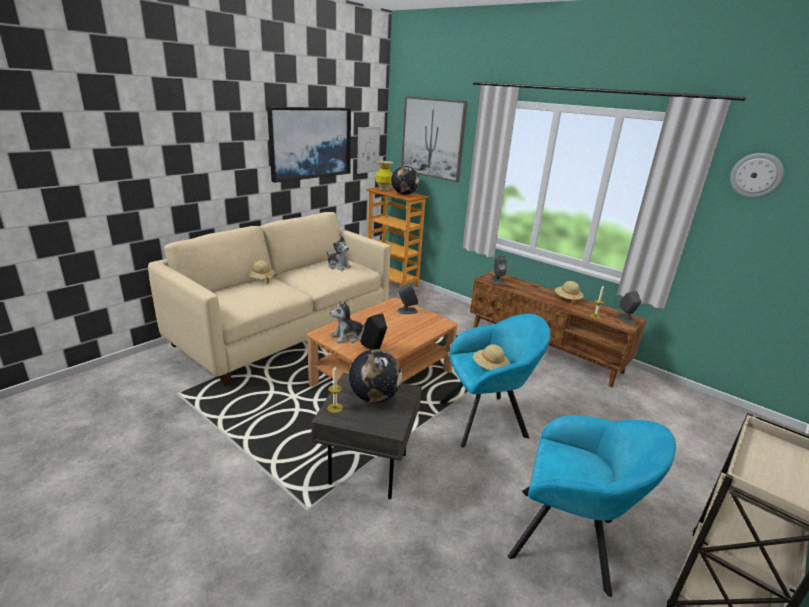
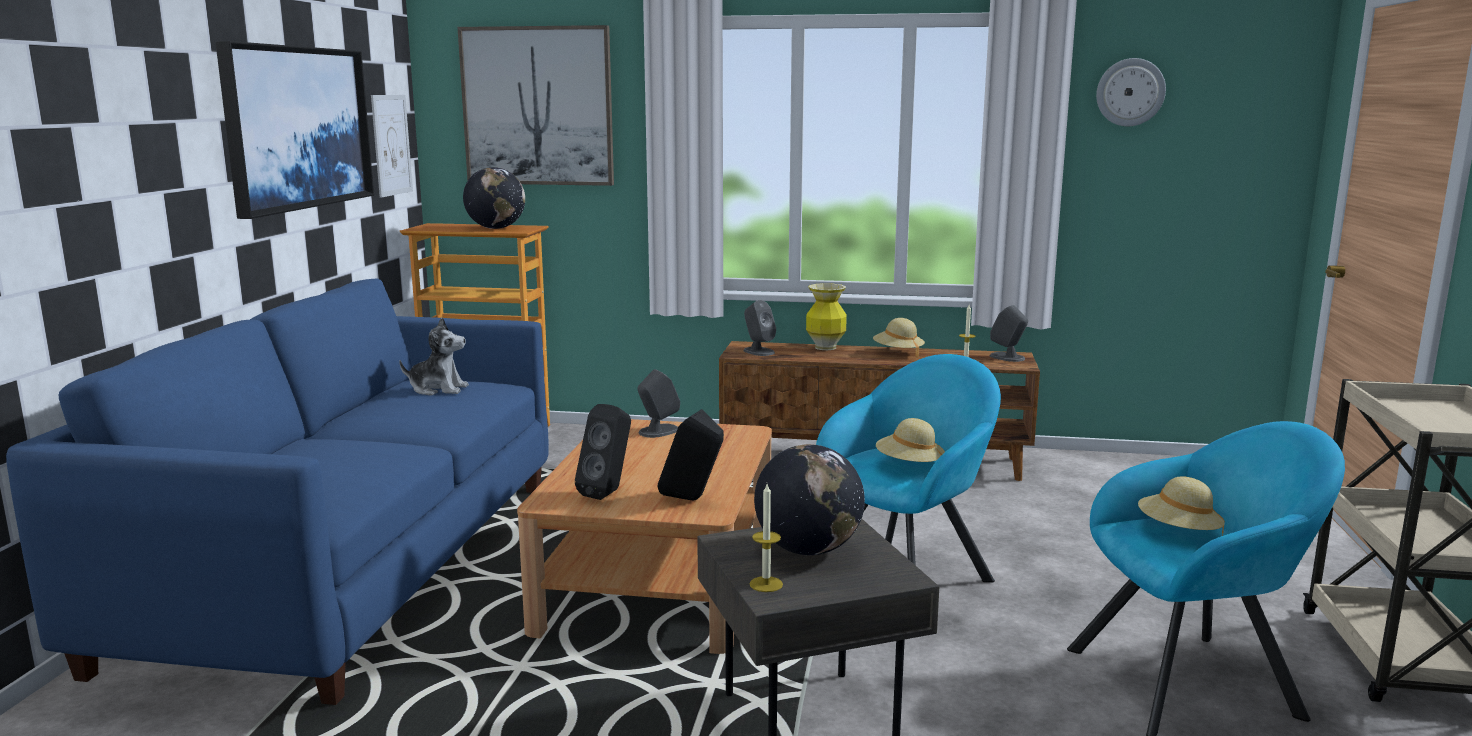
camera: 30 degrees left, 10 degrees down
beige sofa [148,212,391,386] -> blue sofa [6,279,549,705]
beige hat [247,260,275,284] -> beige hat moved to [1138,476,1225,536]
plush toy [330,300,367,343] -> black speaker [575,404,631,500]
vase [376,161,394,191] -> vase moved to [806,283,847,350]

